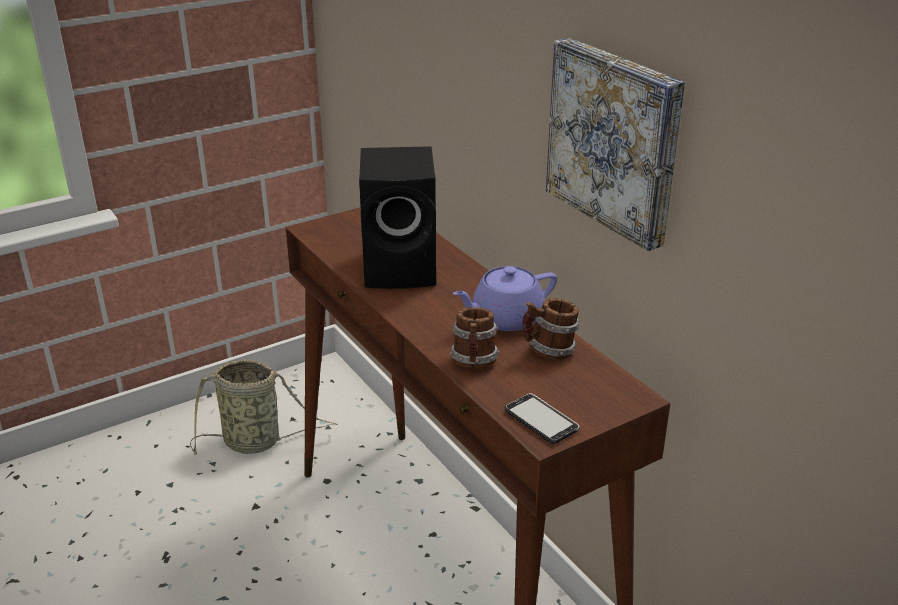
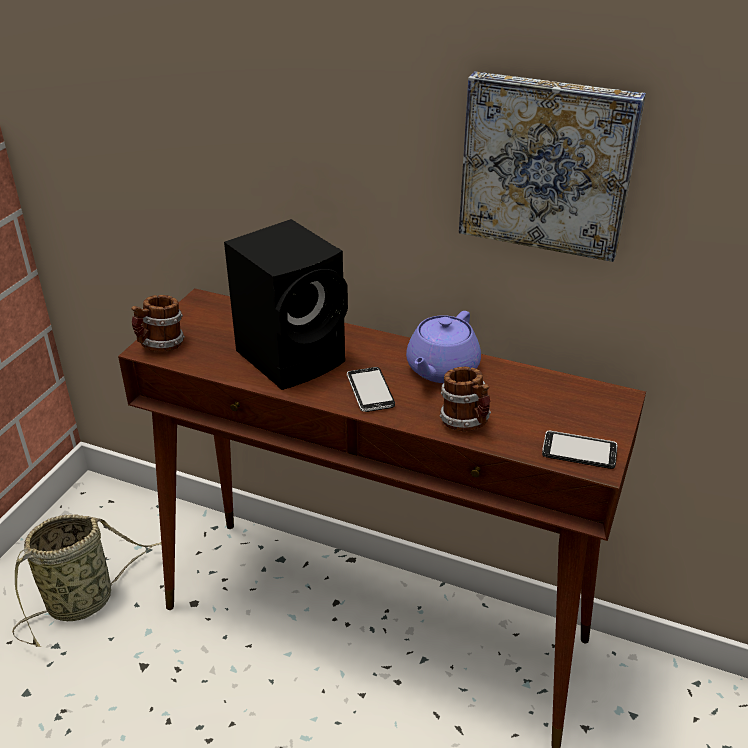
camera: 35 degrees left, 5 degrees up
mug [523,298,579,360] -> mug moved to [131,295,185,352]
none -> phone [347,367,395,412]

